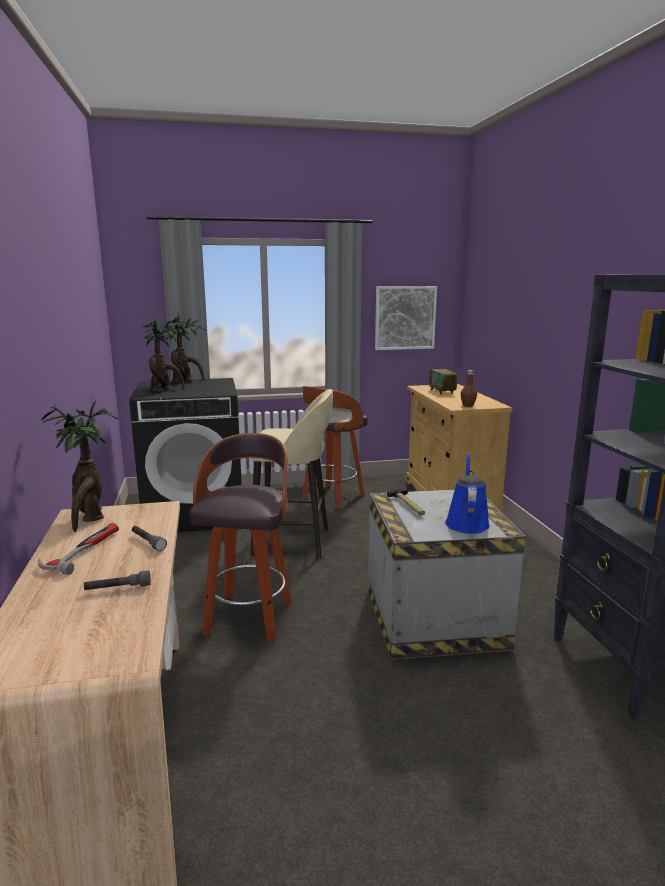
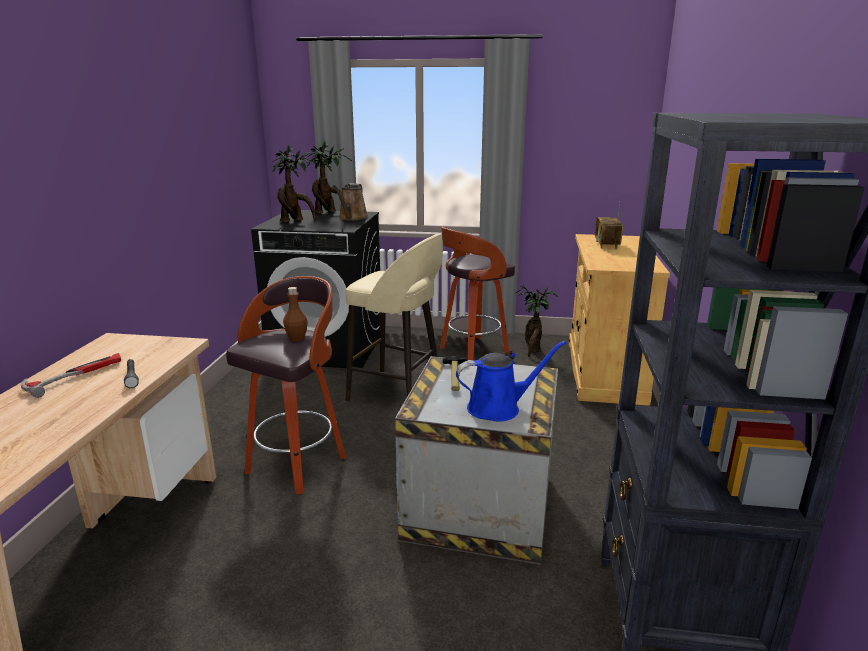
camera: 20 degrees right, 5 degrees up
potted plant [41,401,119,532] -> potted plant moved to [516,285,558,357]
grey flashlight [84,570,151,590] -> none
picture [375,286,437,350] -> none
blue watering can [445,453,490,534] -> blue watering can turned 45 degrees clockwise [456,341,566,422]
brown bottle [461,370,477,407] -> brown bottle moved to [283,287,308,341]
none -> brown watering can [333,183,368,221]

